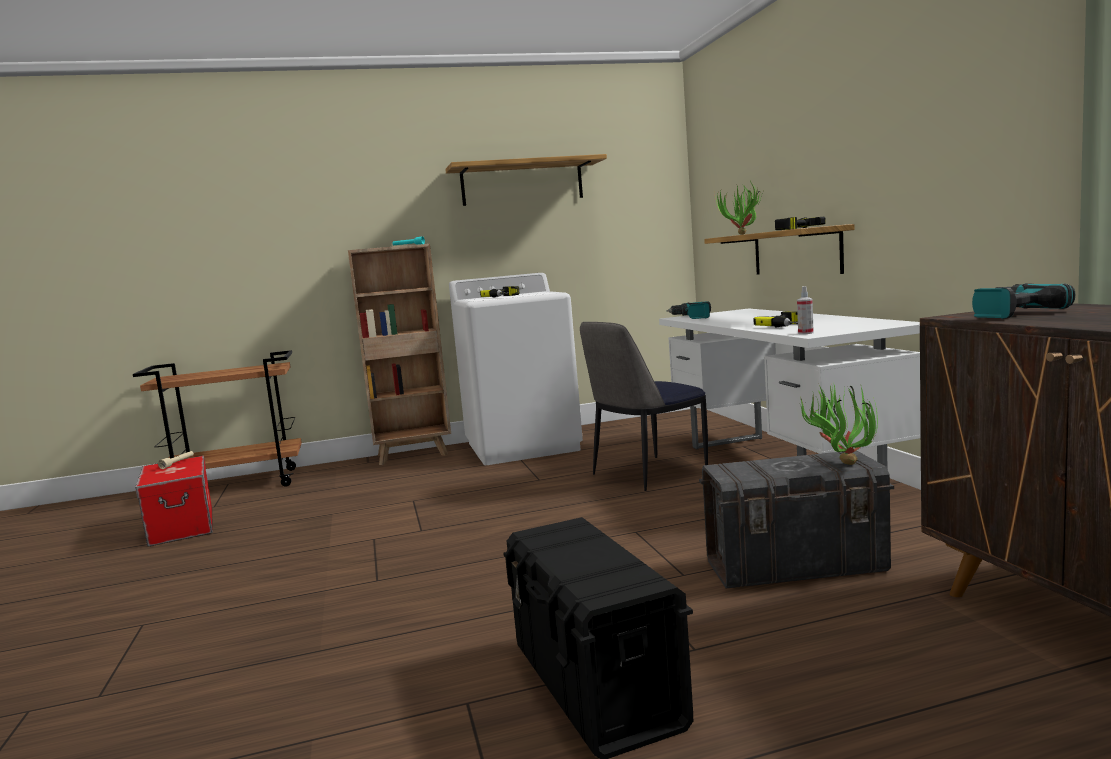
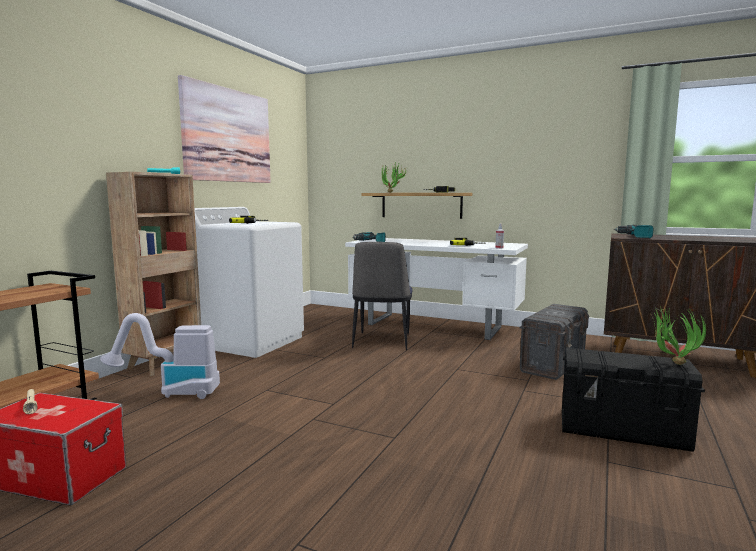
camera: 50 degrees left, 0 degrees up
shelf [445,154,607,206] -> picture [178,75,271,183]
potted plant [799,383,878,465] -> potted plant moved to [651,306,706,365]
none -> vacuum cleaner [100,313,220,399]

